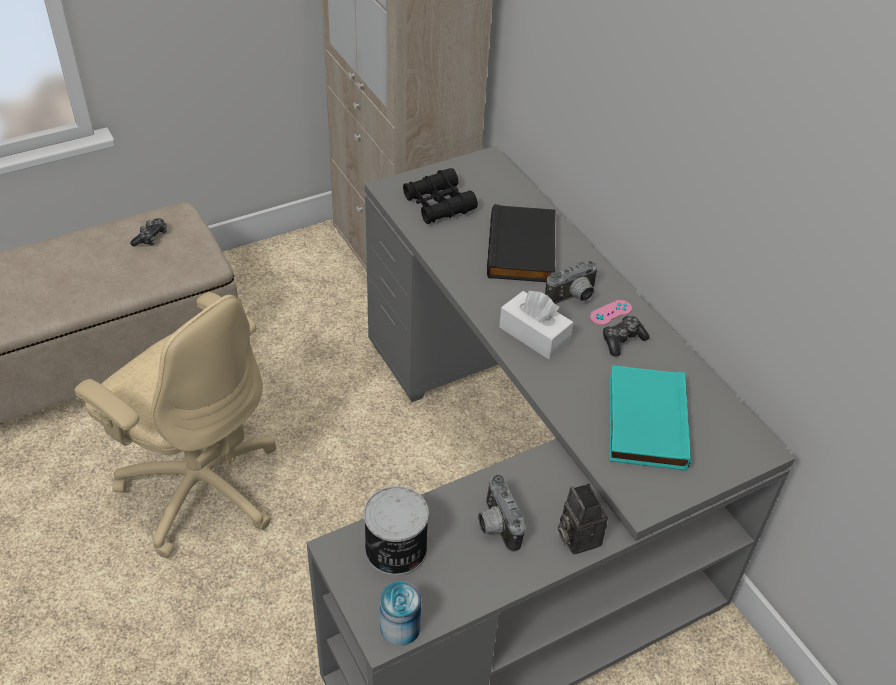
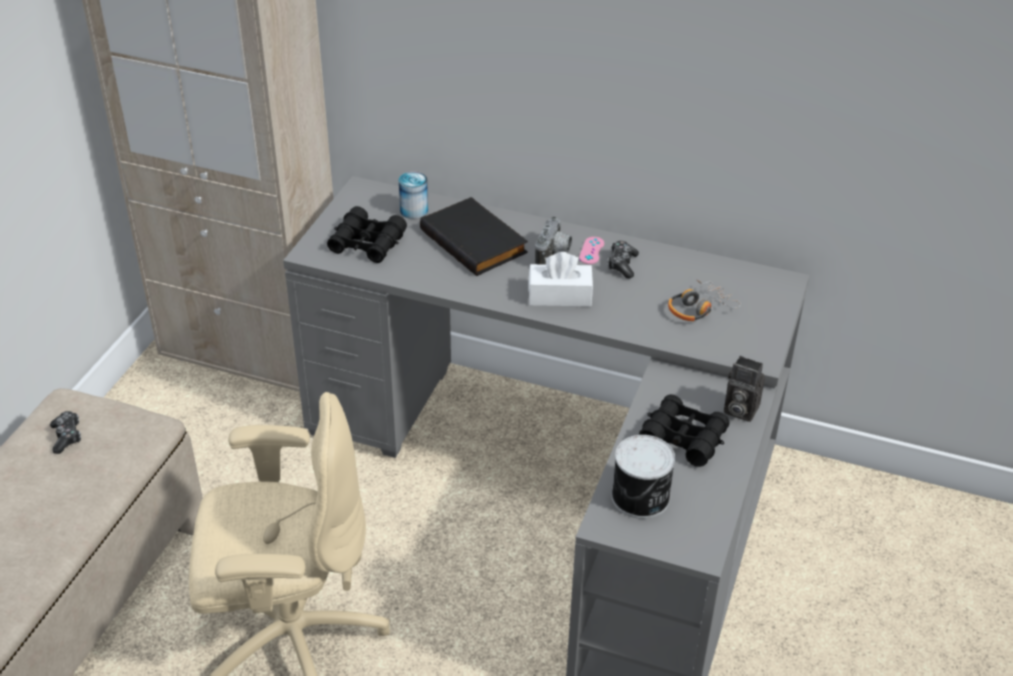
camera: 40 degrees left, 5 degrees down
can [380,581,422,646] -> can moved to [399,172,428,219]
camera [478,475,525,552] -> black binoculars [639,394,730,467]
turquoise book [609,365,691,471] -> headphones [668,279,741,321]

